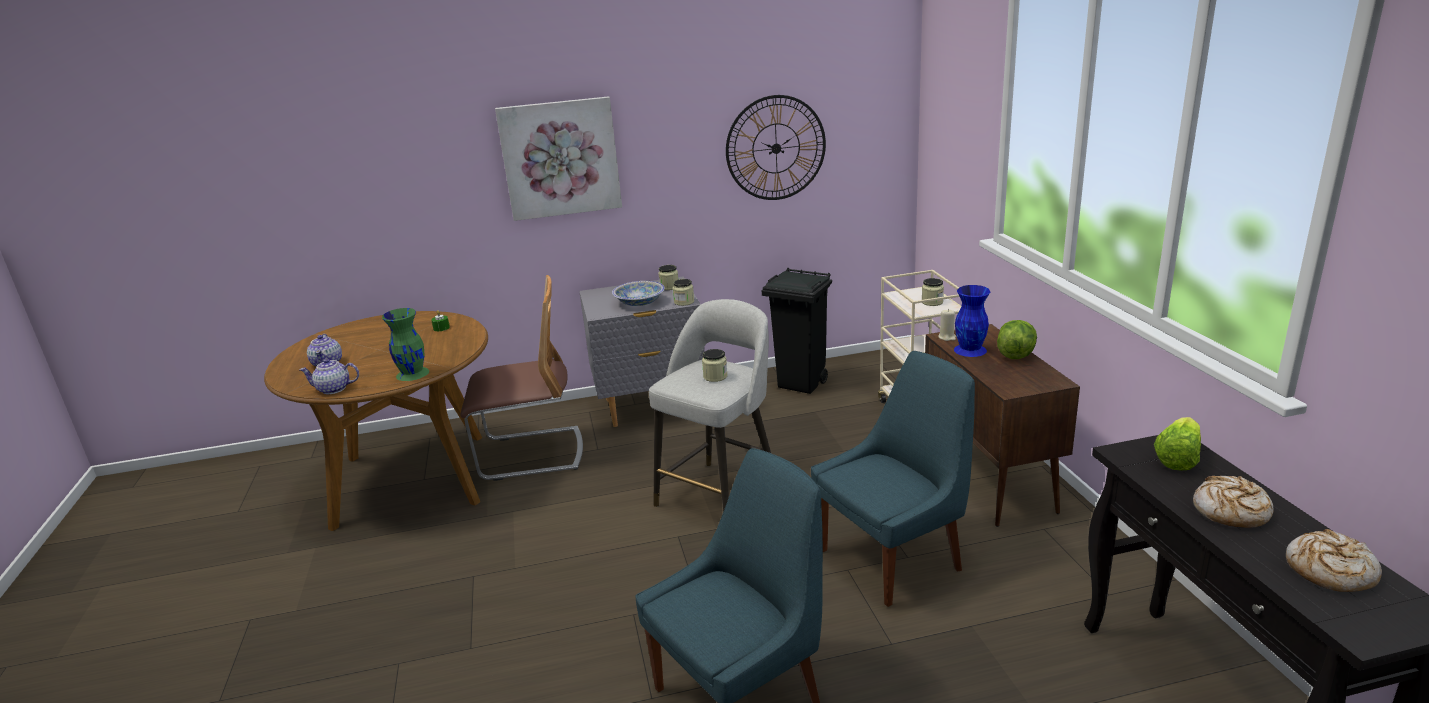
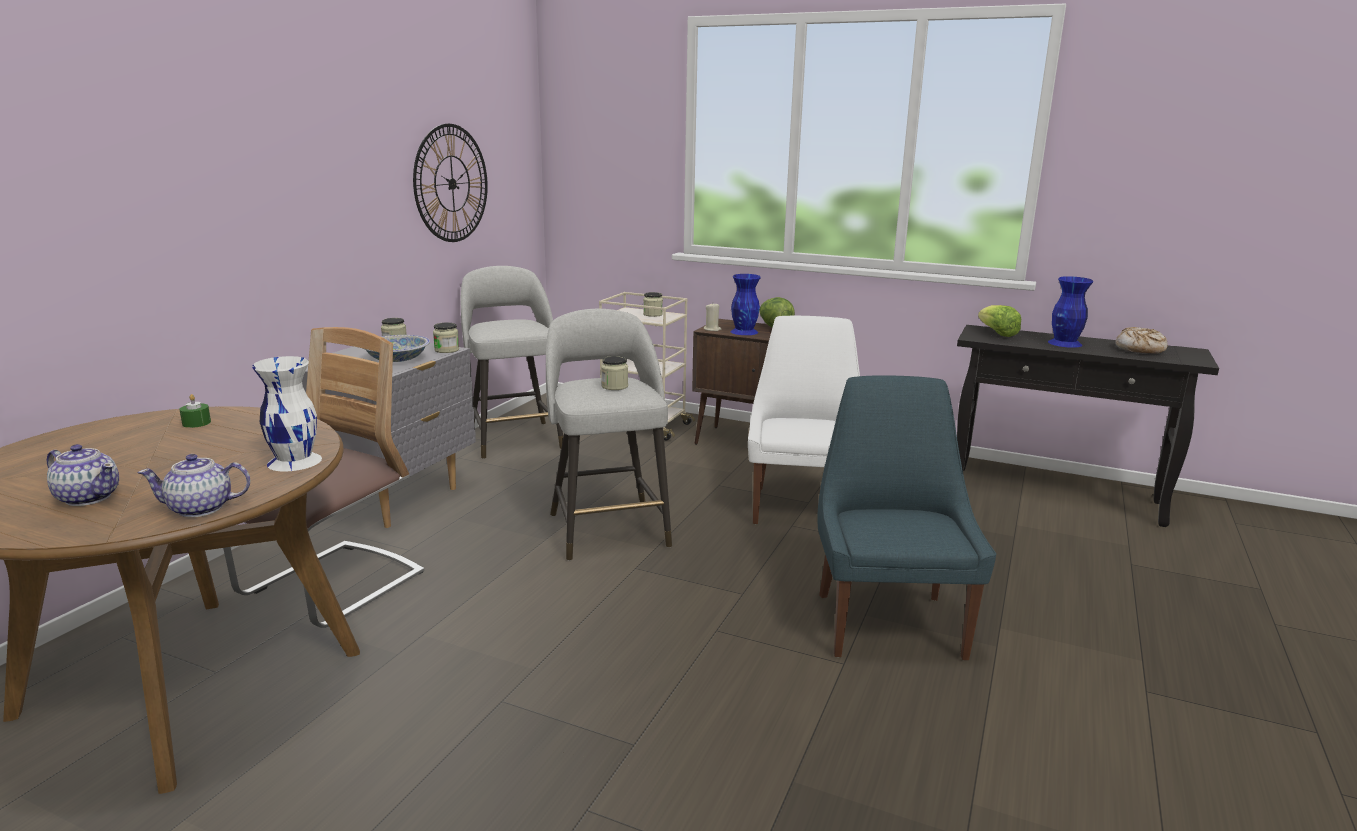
camera: 55 degrees left, 5 degrees down
teapot [299,359,359,394] -> teapot turned 45 degrees clockwise [138,454,250,517]
green vase [382,308,429,381] -> white vase [252,356,322,471]
picture [495,96,622,221] -> none
black trash can [761,268,832,394] -> grey stool [461,266,563,459]
blue chair [811,351,975,607] -> white chair [748,316,860,524]
bread [1193,476,1273,528] -> blue vase [1048,276,1093,348]

